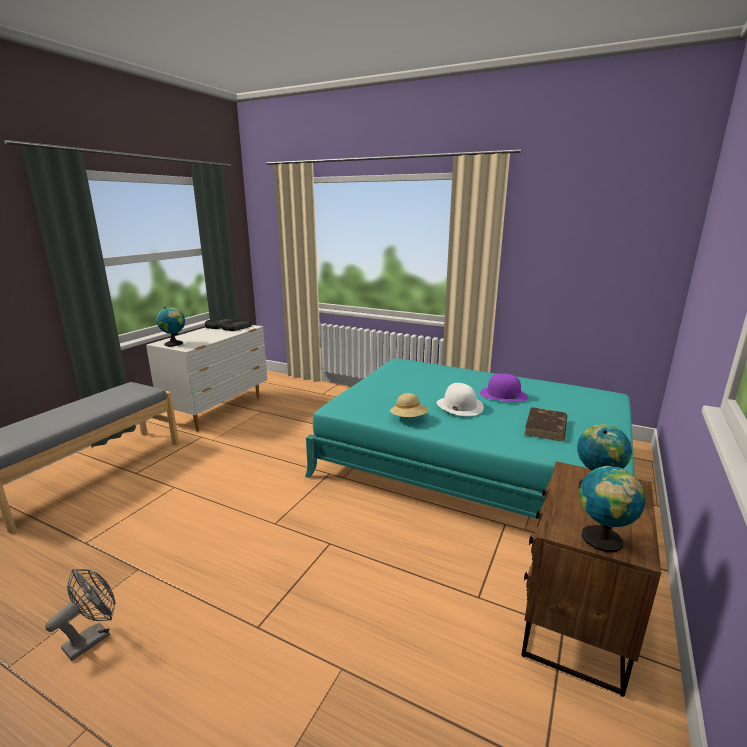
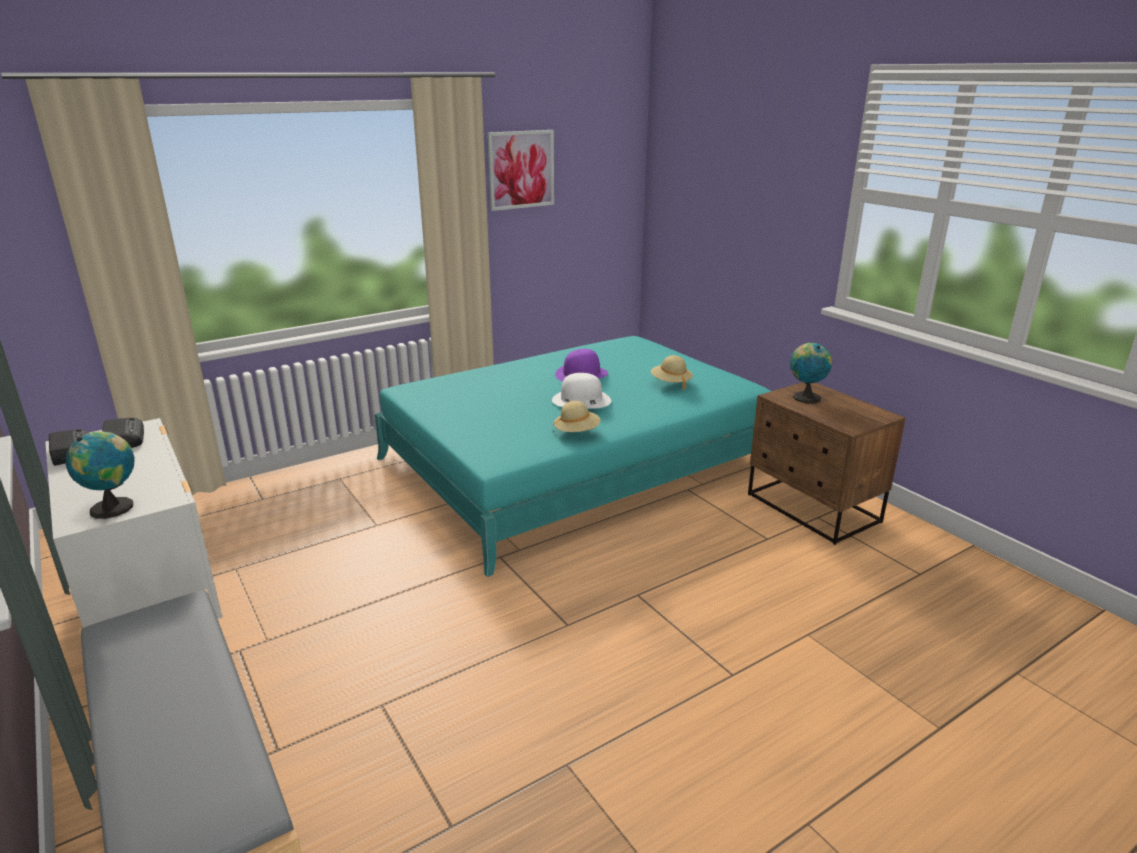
camera: 60 degrees left, 5 degrees up
grey fan [45,569,116,661] -> none
brown book [524,407,567,441] -> beige hat [651,355,693,390]
globe [579,463,646,552] -> none
none -> picture [487,130,554,211]

